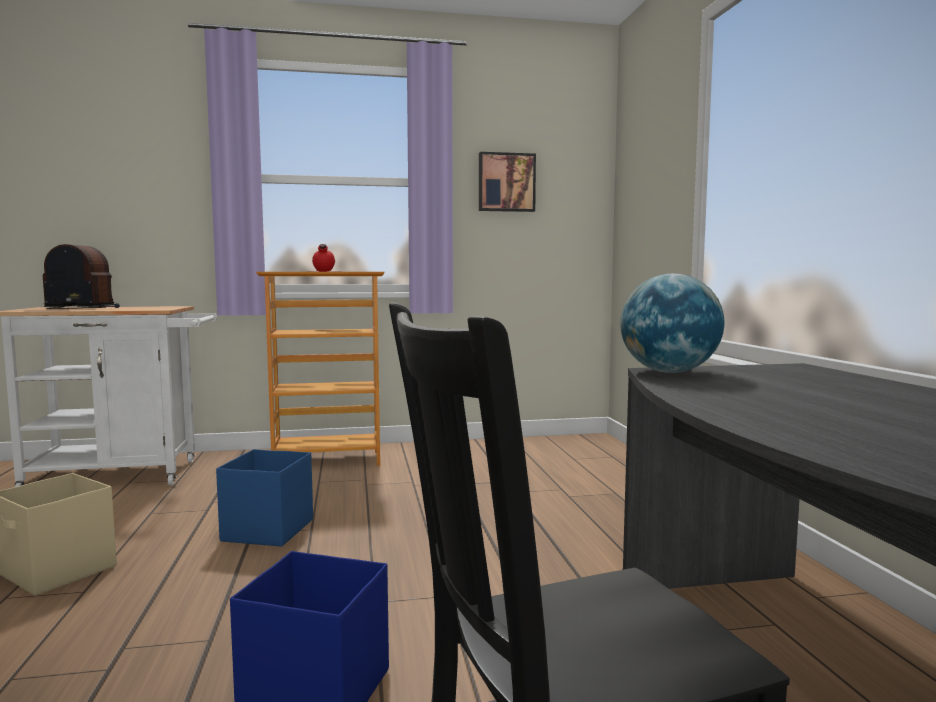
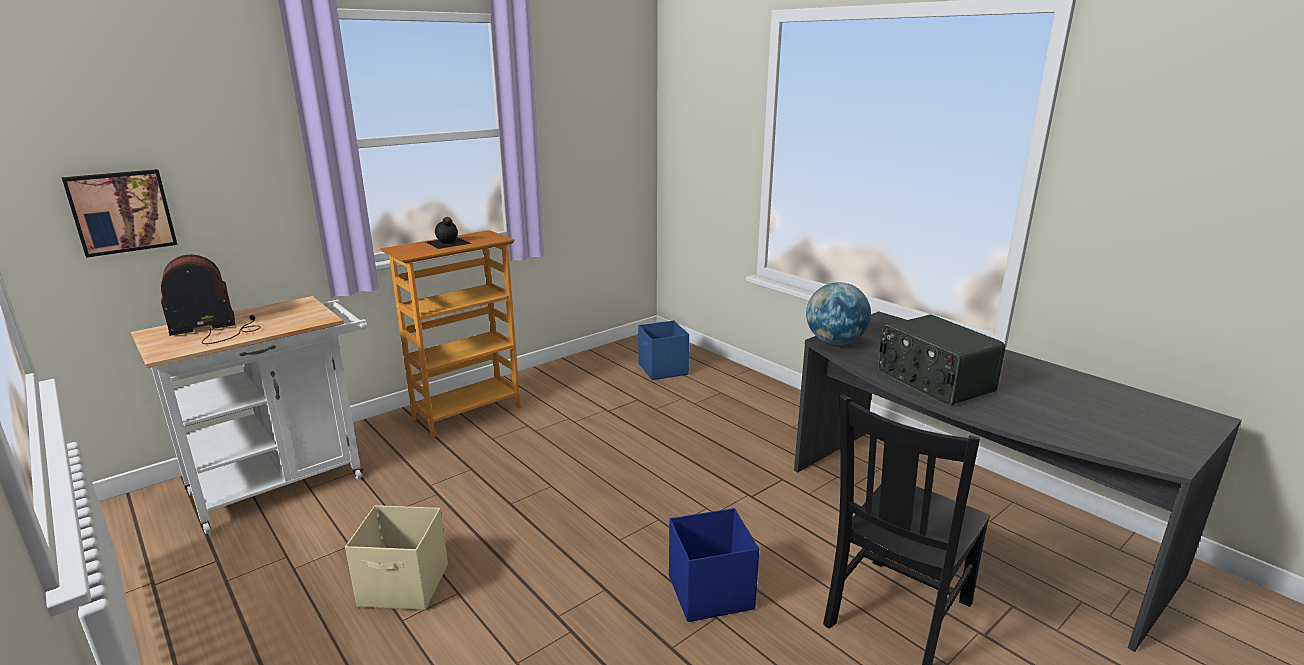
camera: 30 degrees left, 15 degrees up
blue storage box [216,449,313,547] -> blue storage box moved to [638,321,689,380]
red bottle [304,244,335,272] -> black bottle [426,217,471,249]
picture [479,152,536,212] -> picture moved to [62,169,178,258]
none -> radio [878,314,1005,406]

